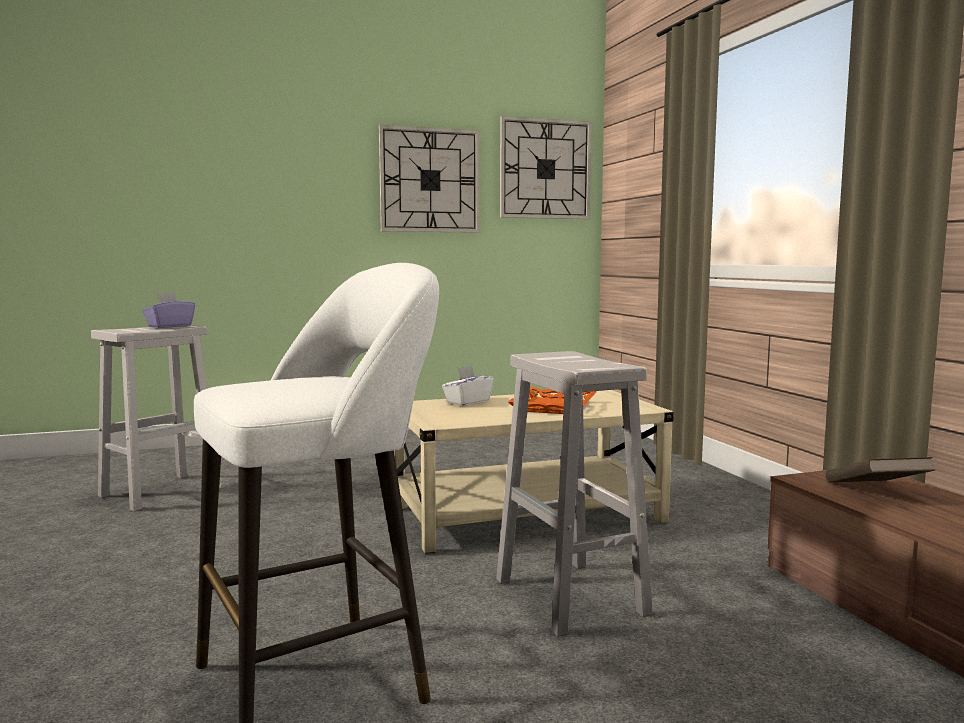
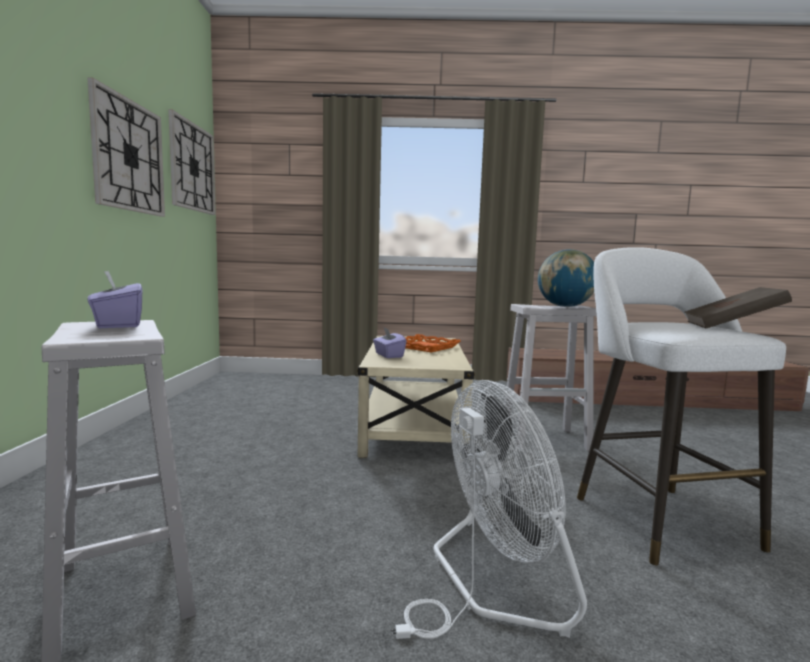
camera: 70 degrees left, 0 degrees up
white tissue box [442,365,494,406] -> purple tissue box [373,328,406,358]
brown book [825,457,935,483] -> brown book moved to [684,287,792,328]
none -> white fan [391,380,587,639]
none -> globe [538,249,594,307]

